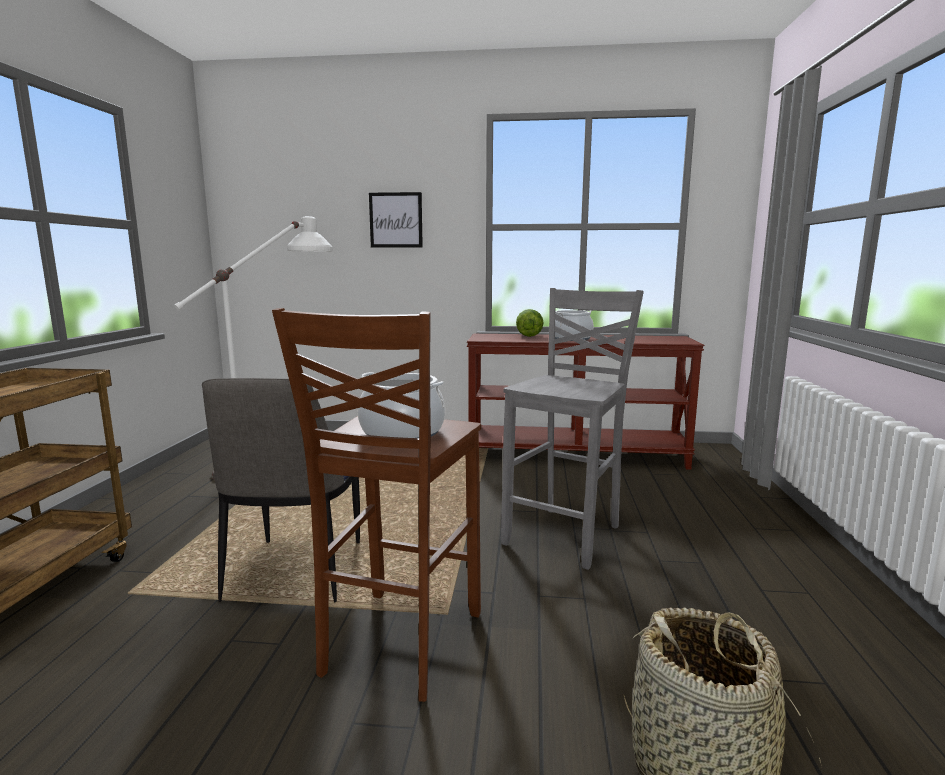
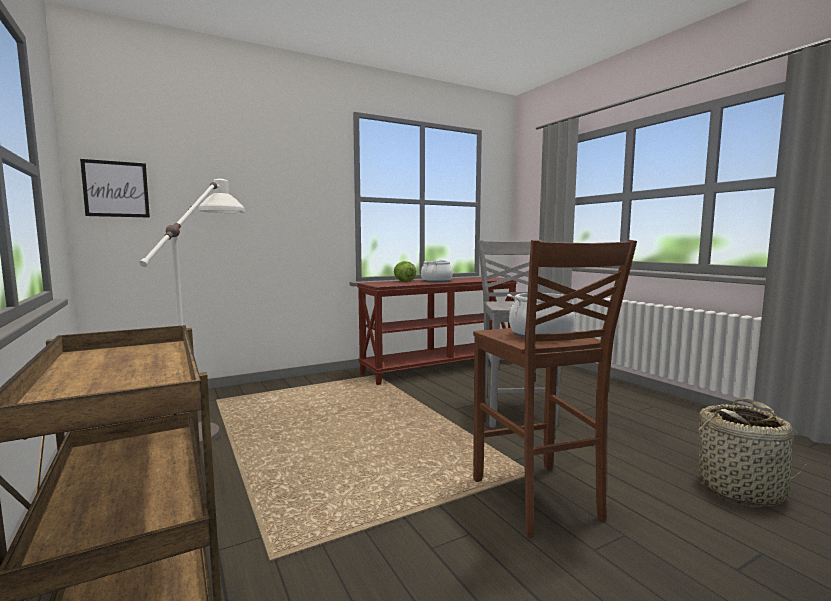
camera: 35 degrees left, 5 degrees down
chair [202,378,360,602] -> none
picture [369,192,423,248] -> picture moved to [80,159,150,218]

